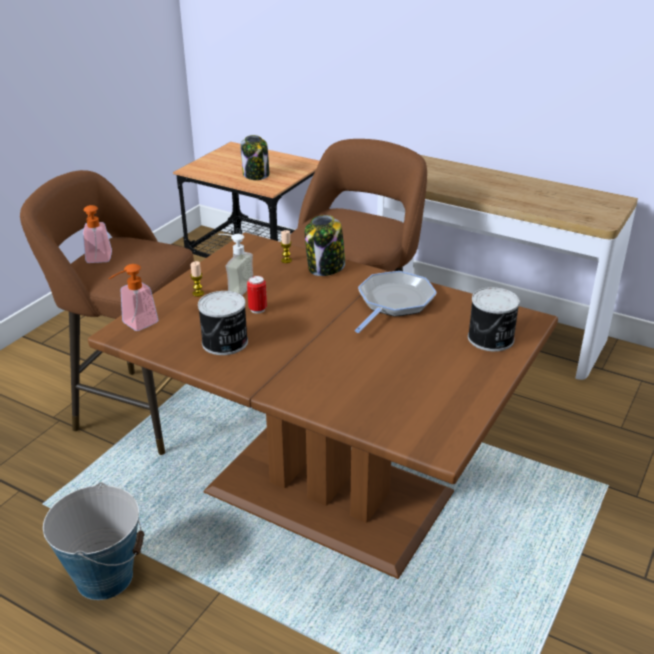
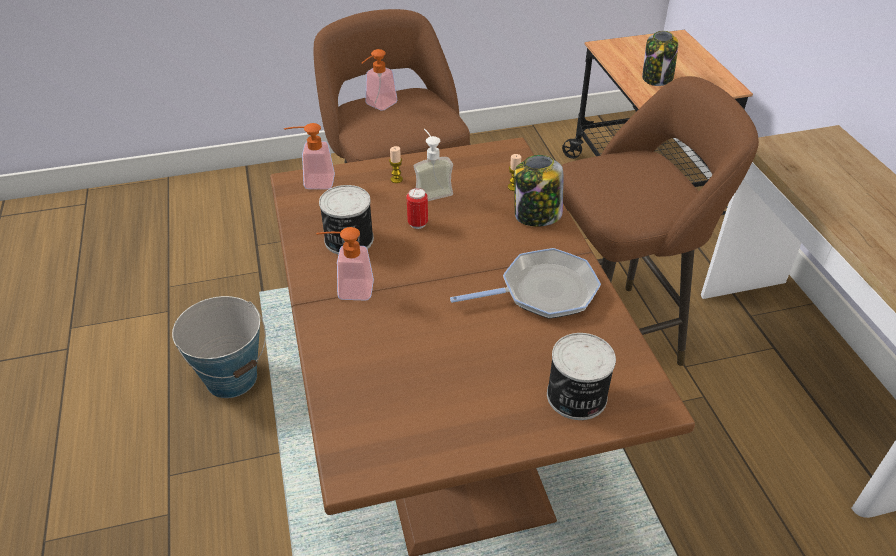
camera: 45 degrees right, 10 degrees up
none -> soap dispenser [316,227,374,300]

